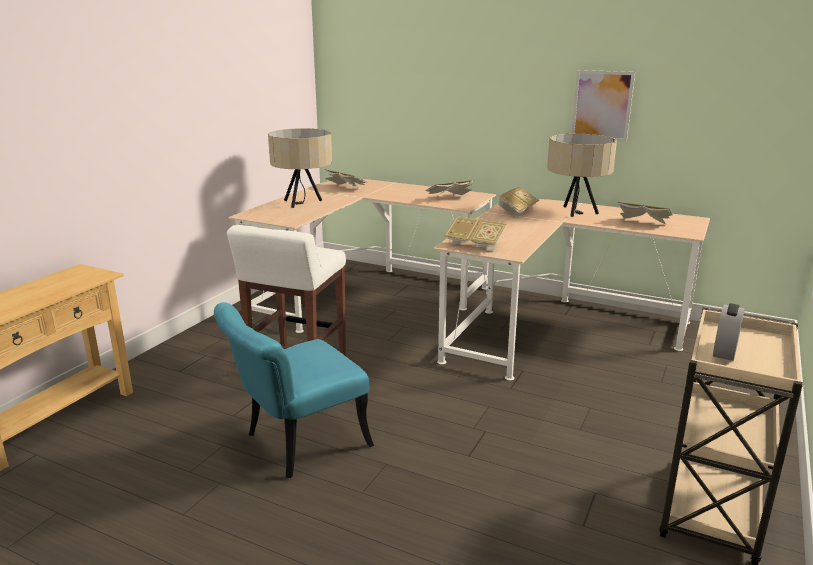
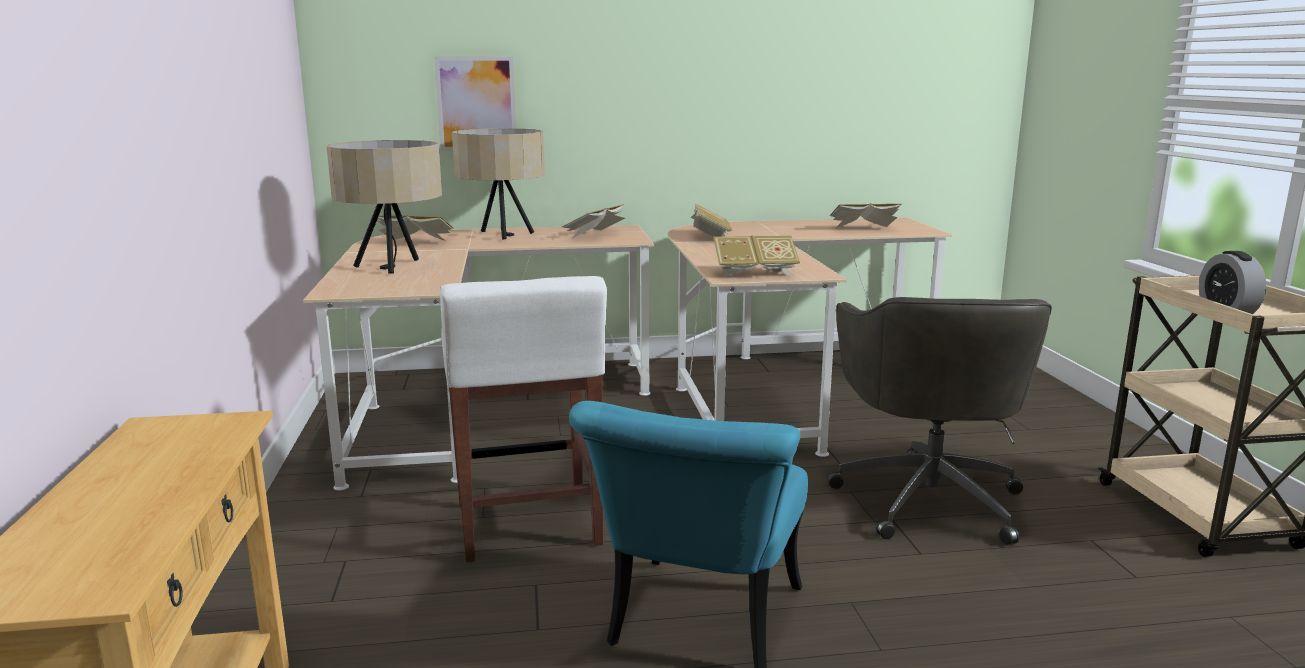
camera: 35 degrees left, 5 degrees down
beige table lamp [547,134,617,217] -> beige table lamp moved to [452,128,545,239]
picture [571,70,635,142] -> picture moved to [434,56,516,151]
none -> grey office chair [828,297,1052,545]

